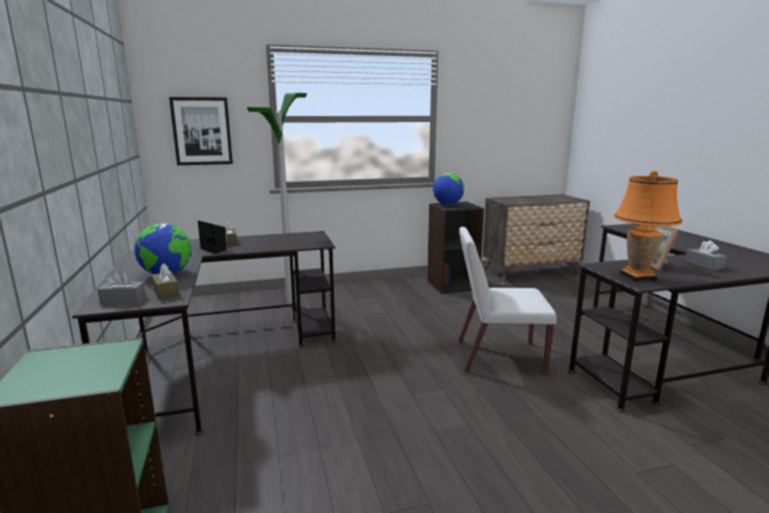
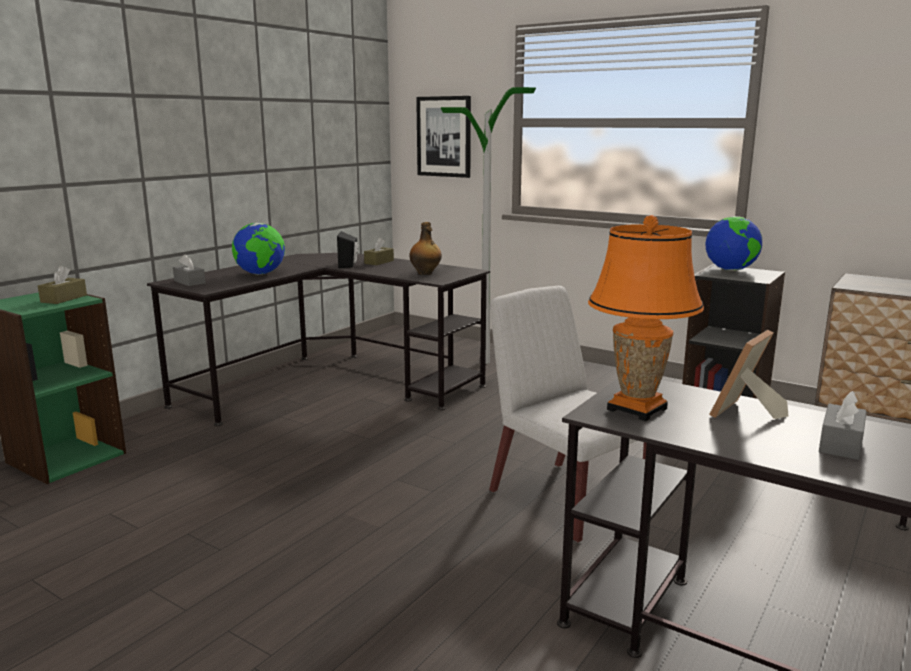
camera: 50 degrees right, 0 degrees up
brown tissue box [151,264,180,300] -> brown tissue box moved to [38,266,87,304]
none -> bottle [409,222,442,275]

